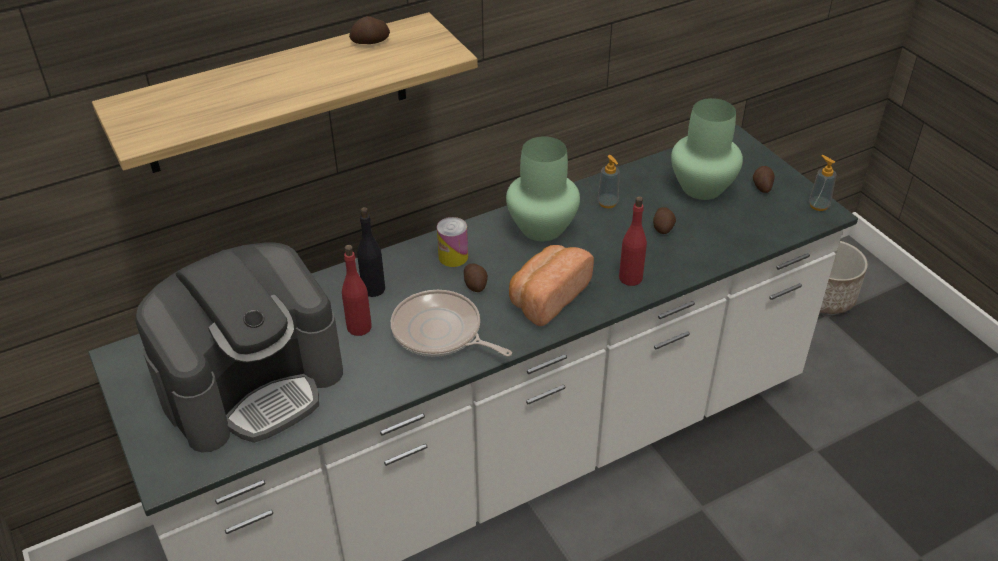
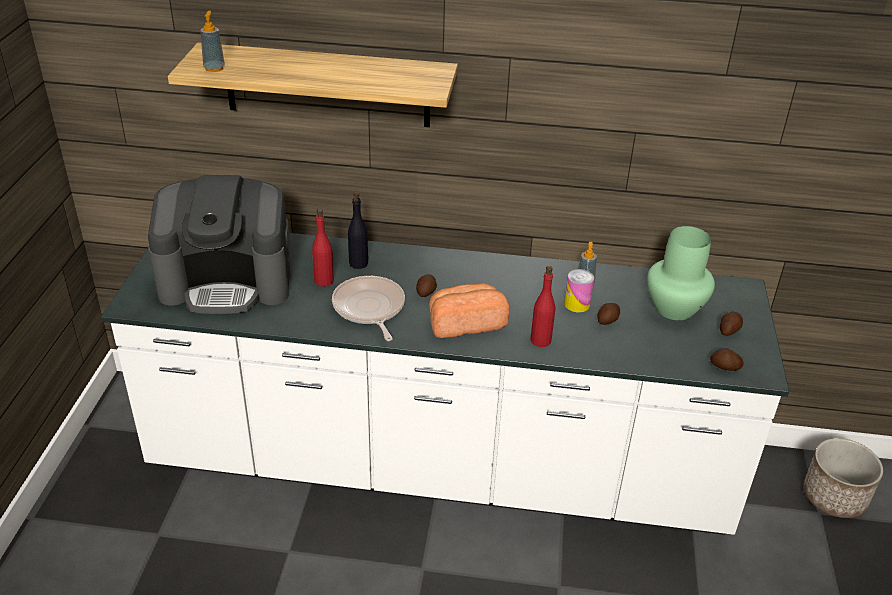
camera: 35 degrees right, 5 degrees down
potato [349,16,390,44] -> potato moved to [710,348,743,371]
can [437,217,468,267] -> can moved to [564,269,594,312]
green vase [506,136,580,242] -> none
soap dispenser [809,155,837,211] -> soap dispenser moved to [200,11,225,72]

